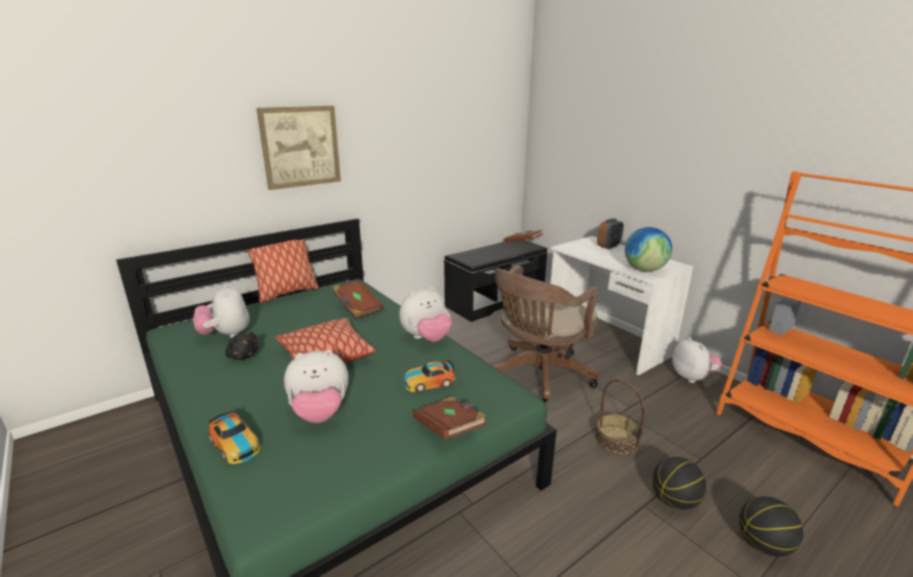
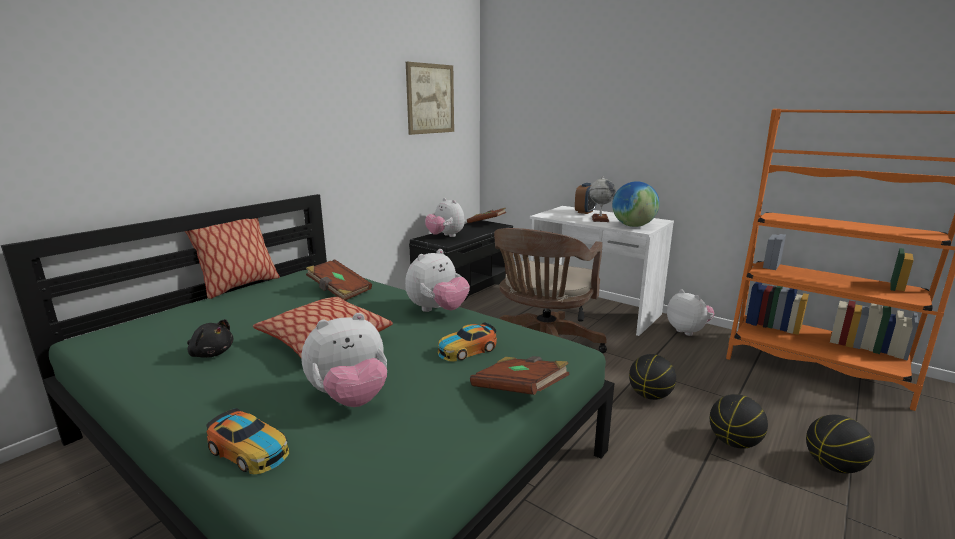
camera: 15 degrees left, 5 degrees down
plush toy [193,284,250,338] -> plush toy moved to [425,198,465,237]
picture [257,106,341,190] -> picture moved to [406,62,454,135]
basket [595,379,645,455] -> basketball [629,354,676,400]
none -> globe [589,176,616,222]

